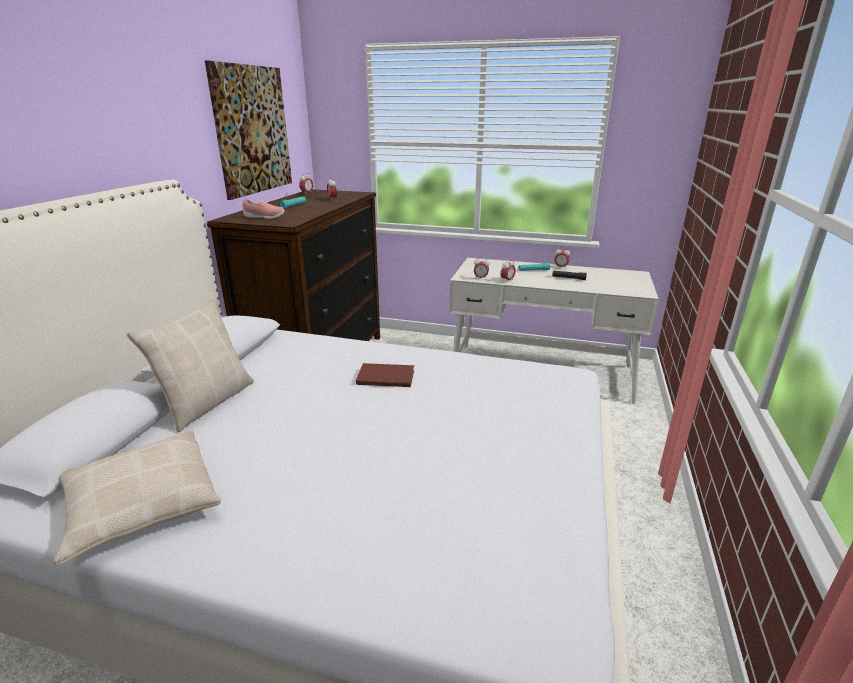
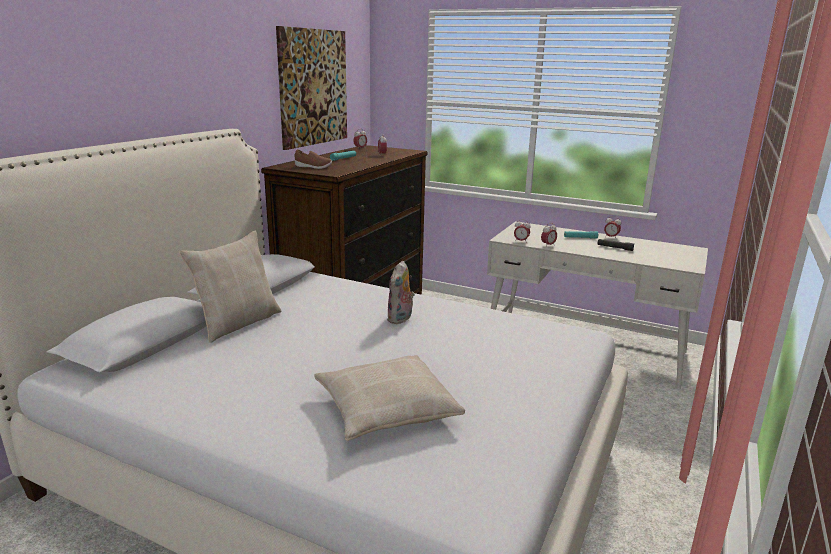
camera: 10 degrees right, 5 degrees down
beige pillow [53,431,221,566] -> beige pillow moved to [315,355,465,441]
pink shoe [242,199,285,219] -> brown shoe [295,149,332,169]
brown book [356,363,414,387] -> plush toy [387,261,415,324]

